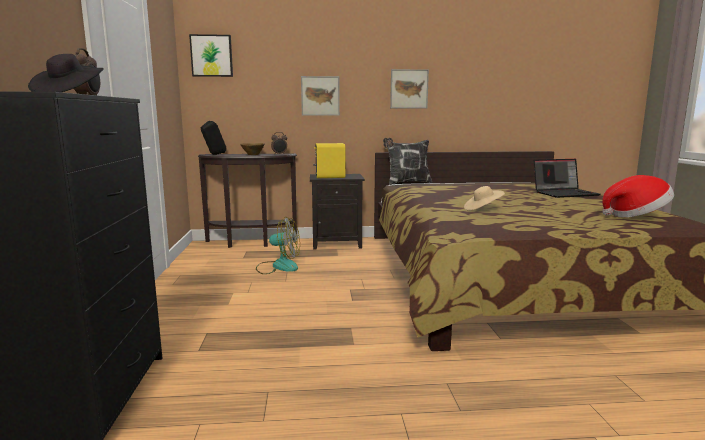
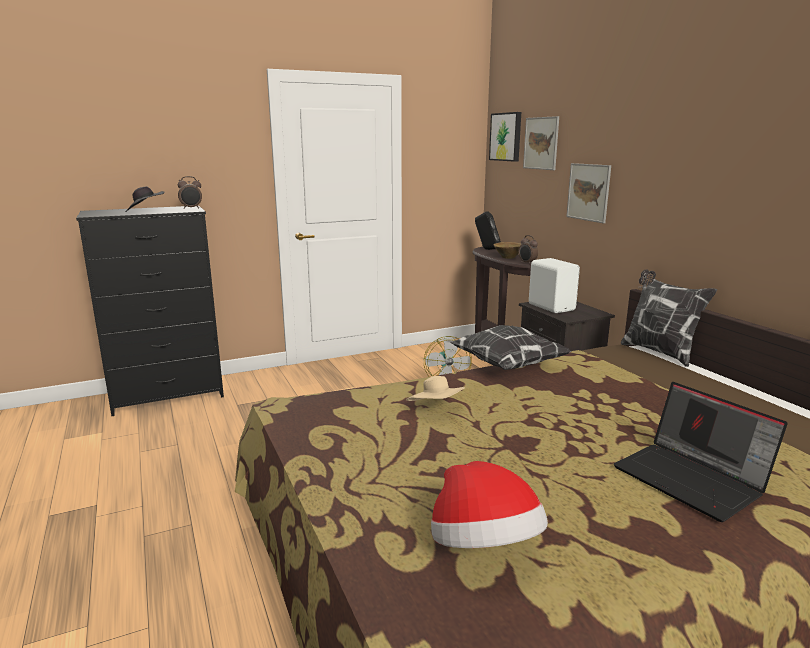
camera: 70 degrees right, 5 degrees up
yellow speaker [313,143,346,178] -> white speaker [529,258,580,313]
picture [390,69,429,108] -> picture moved to [523,116,559,170]
none -> pillow [450,325,571,370]

